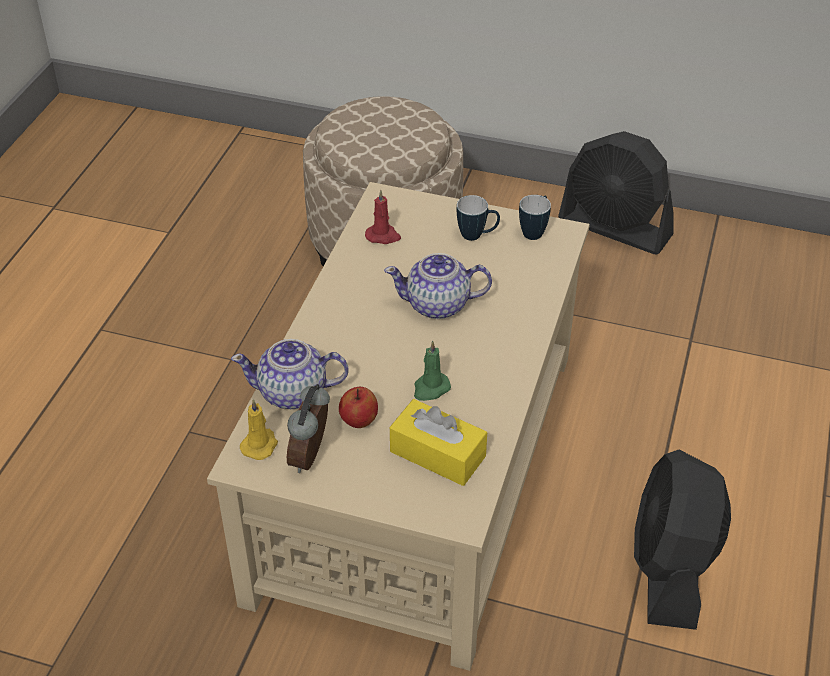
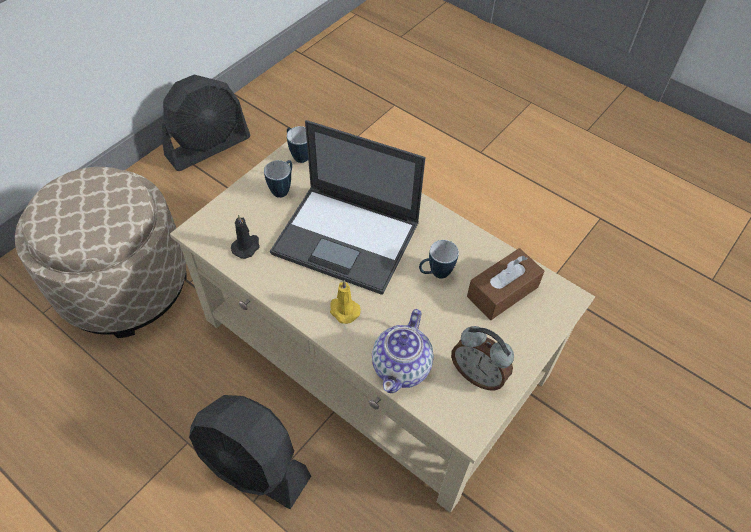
camera: 70 degrees left, 10 degrees up
yellow candle [240,399,278,460] -> yellow candle moved to [330,280,361,324]
apple [339,387,378,428] -> none
red candle [365,190,401,244] -> black candle [231,214,260,259]
teapot [384,253,492,319] -> laptop [270,120,425,295]
yellow tissue box [390,399,487,486] -> brown tissue box [467,248,544,320]
green candle [414,341,451,401] -> mug [419,240,459,279]
black fan [634,450,731,630] -> black fan moved to [189,395,311,509]

